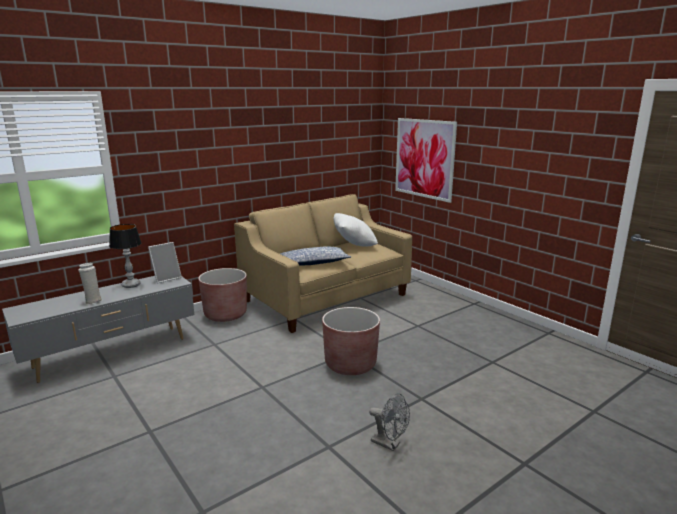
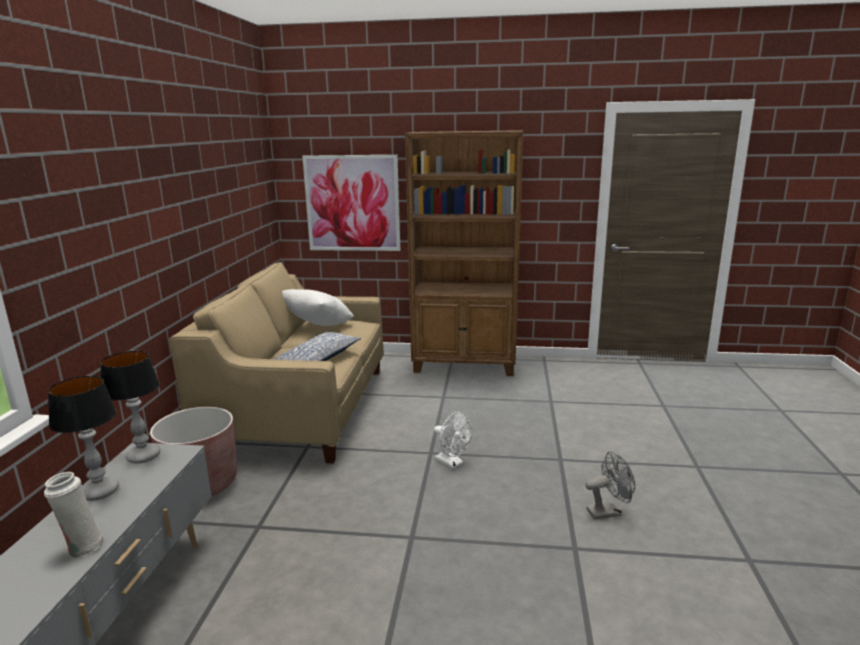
camera: 45 degrees left, 0 degrees up
picture frame [148,242,182,284] -> table lamp [100,351,160,464]
brown planter [322,307,380,375] -> white fan [434,412,472,469]
none -> brown bookcase [405,130,523,376]

